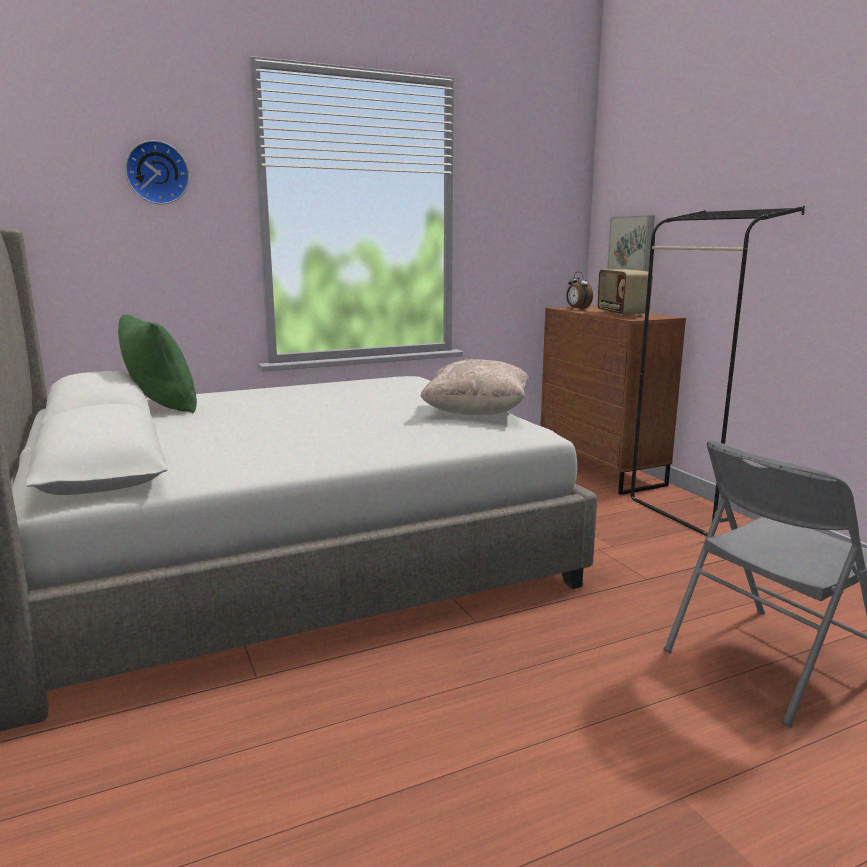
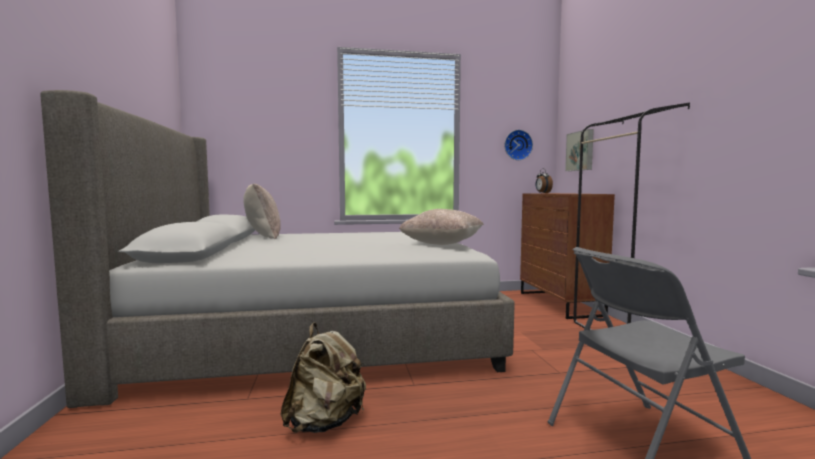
camera: 15 degrees right, 10 degrees down
green pillow [118,315,197,414] -> beige pillow [243,184,281,239]
wall clock [125,140,190,204] -> wall clock moved to [505,130,533,160]
radio [597,269,653,317] -> none
none -> beige backpack [280,323,366,433]

